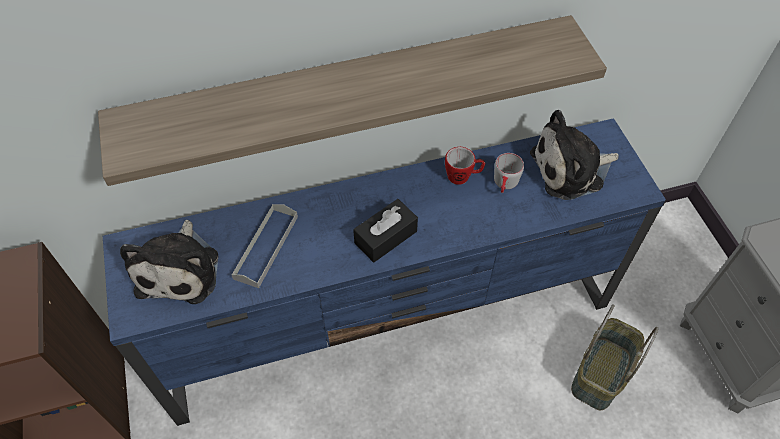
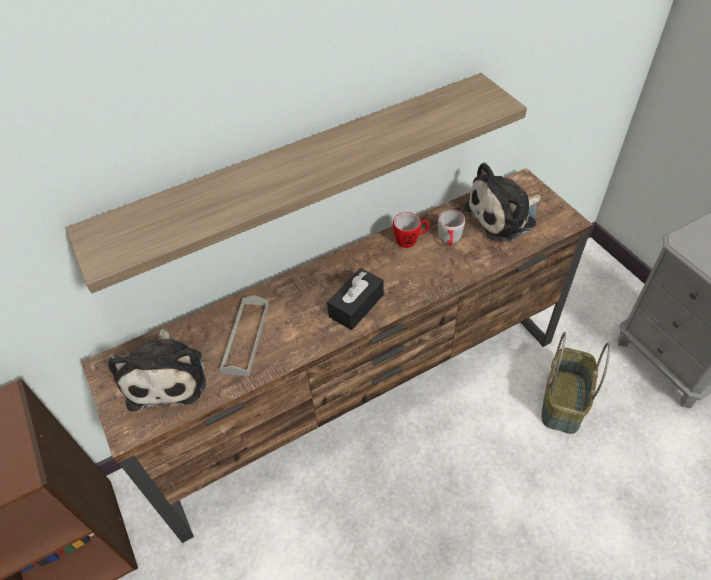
camera: 10 degrees left, 5 degrees down
blue tv stand [103,118,666,426] -> brown tv stand [81,168,593,543]

